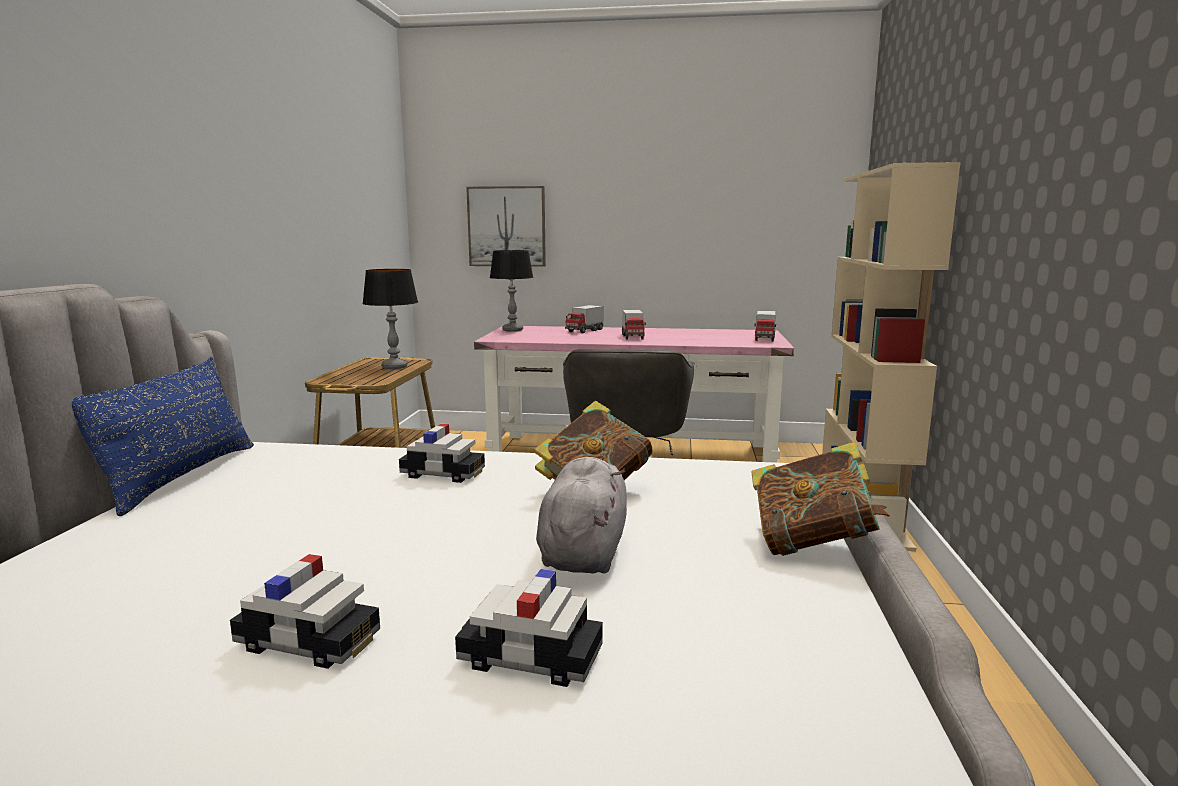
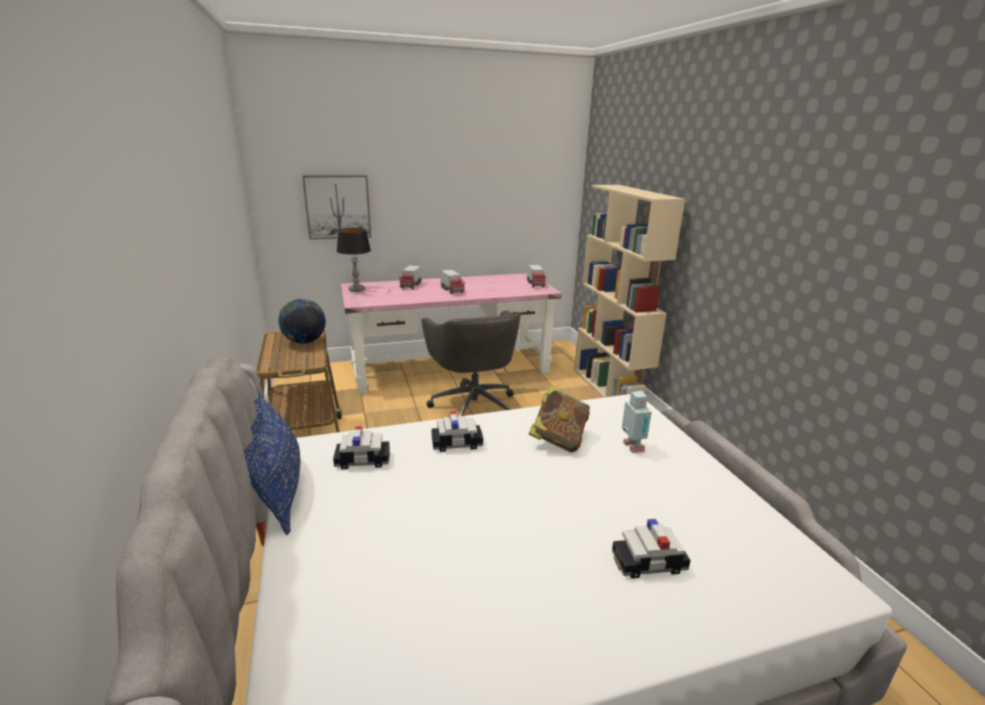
camera: 25 degrees left, 10 degrees up
toy car [230,554,380,669] -> toy car moved to [333,426,390,469]
table lamp [362,269,418,369] -> globe [278,299,326,344]
grey plush toy [536,457,627,574] -> none
book [751,442,890,556] -> none
none -> toy robot [622,391,652,453]

